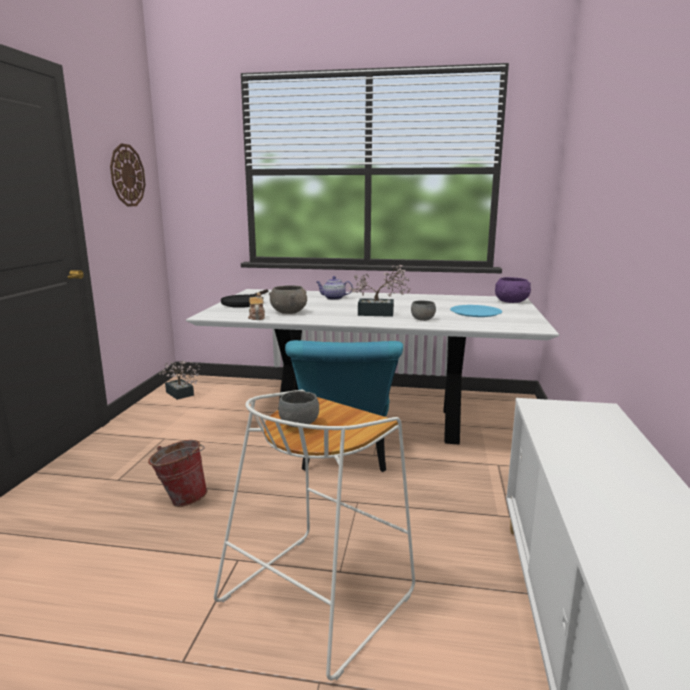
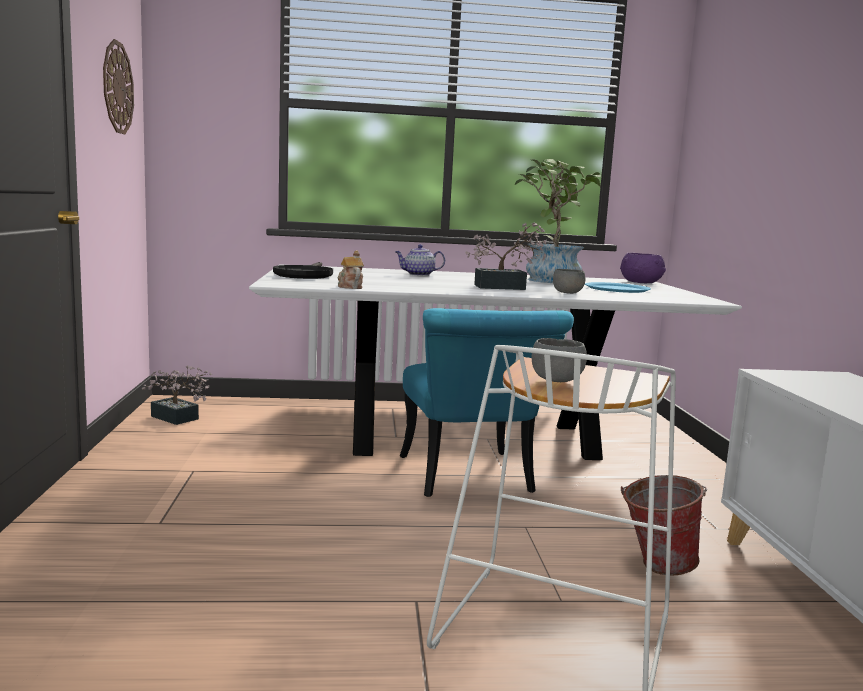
camera: 15 degrees left, 5 degrees down
bucket [148,440,207,507] -> bucket moved to [621,475,707,575]
grey bowl [269,285,307,314] -> none
none -> potted plant [515,159,601,283]

